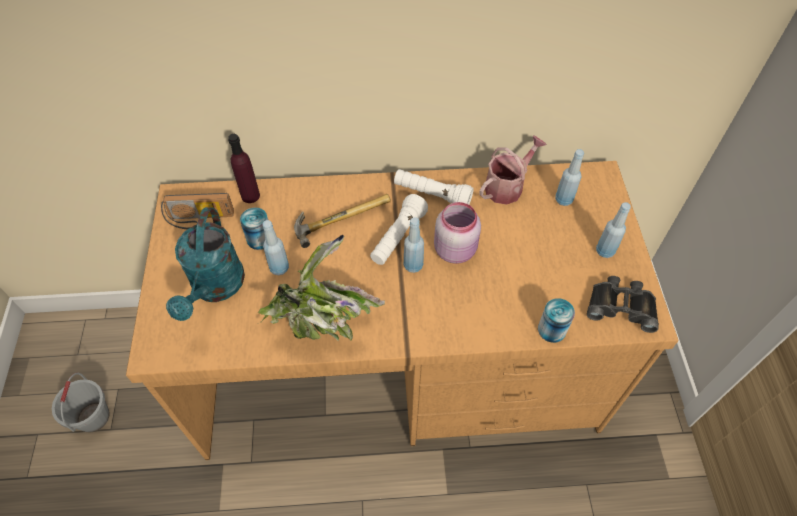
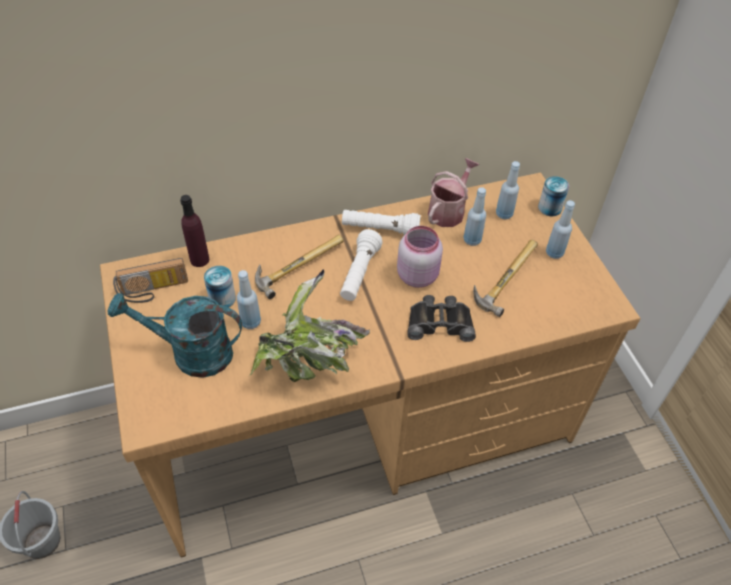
camera: 15 degrees left, 5 degrees down
turquoise watering can [166,207,245,321] -> turquoise watering can turned 105 degrees clockwise [107,293,242,378]
blue bottle [404,217,424,273] -> blue bottle moved to [463,187,486,246]
can [538,298,575,343] -> can moved to [538,176,569,216]
black binoculars [587,276,659,333] -> black binoculars moved to [408,295,476,342]
none -> hammer [473,240,538,317]

